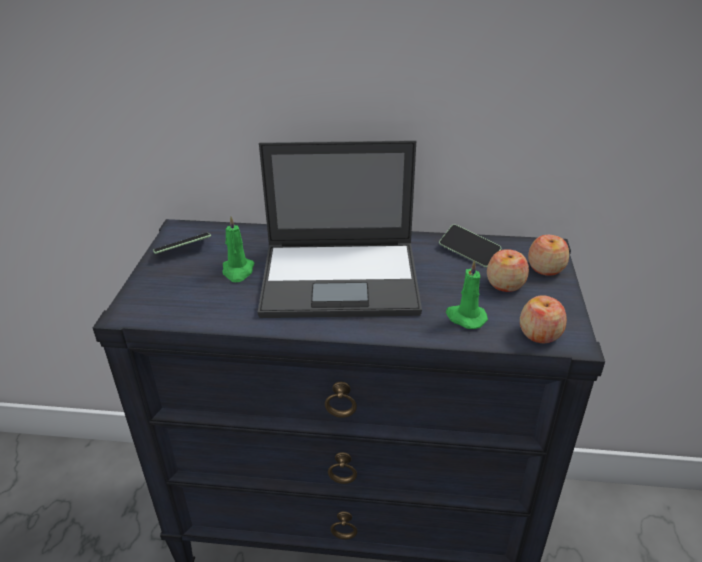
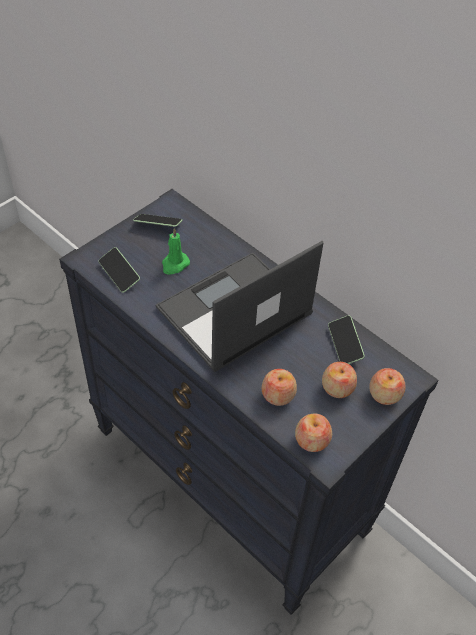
camera: 35 degrees right, 15 degrees up
laptop [258,140,422,318] -> laptop turned 105 degrees clockwise [156,241,323,372]
green candle [446,260,488,329] -> apple [262,369,297,406]
none -> phone [98,247,140,293]

